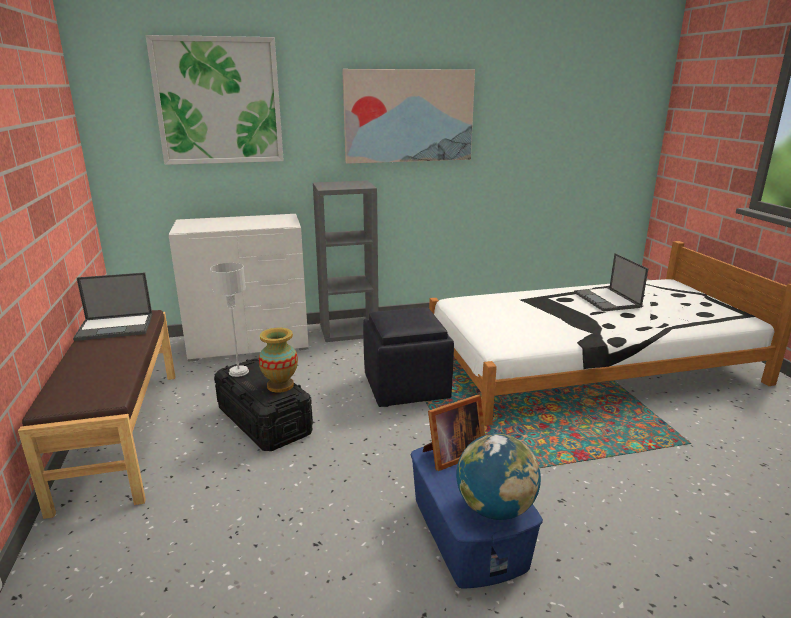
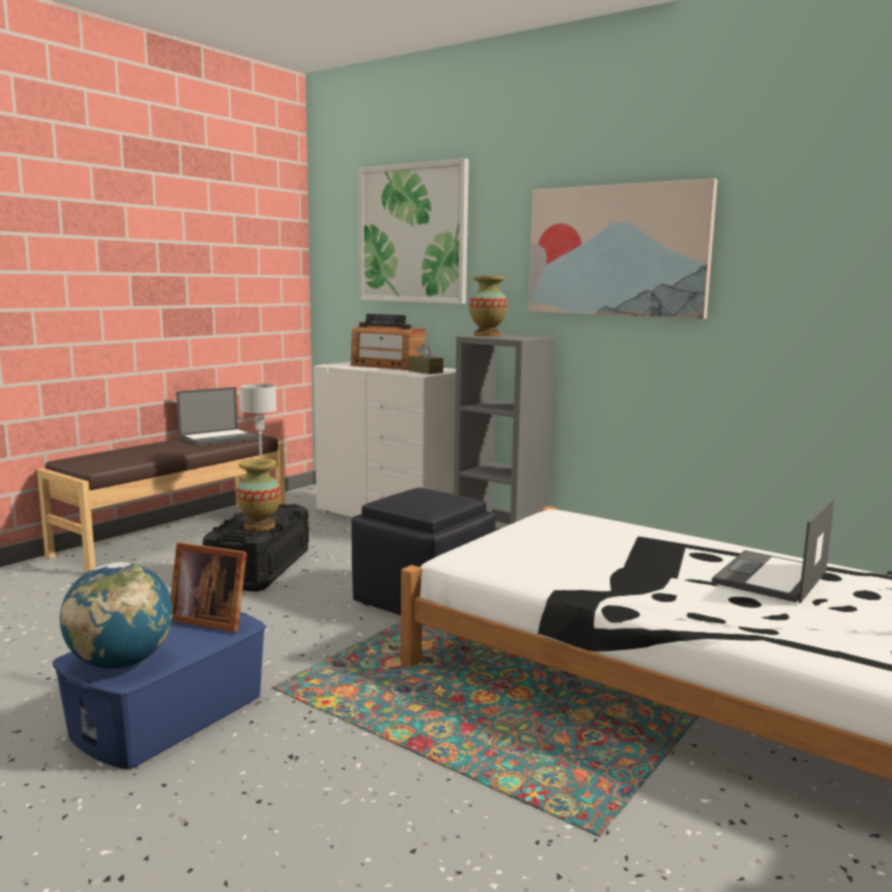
camera: 50 degrees right, 10 degrees down
laptop [73,273,152,341] -> laptop turned 75 degrees counterclockwise [176,387,259,446]
none -> radio [351,314,425,370]
none -> brown tissue box [408,343,443,374]
none -> vase [469,276,508,336]

